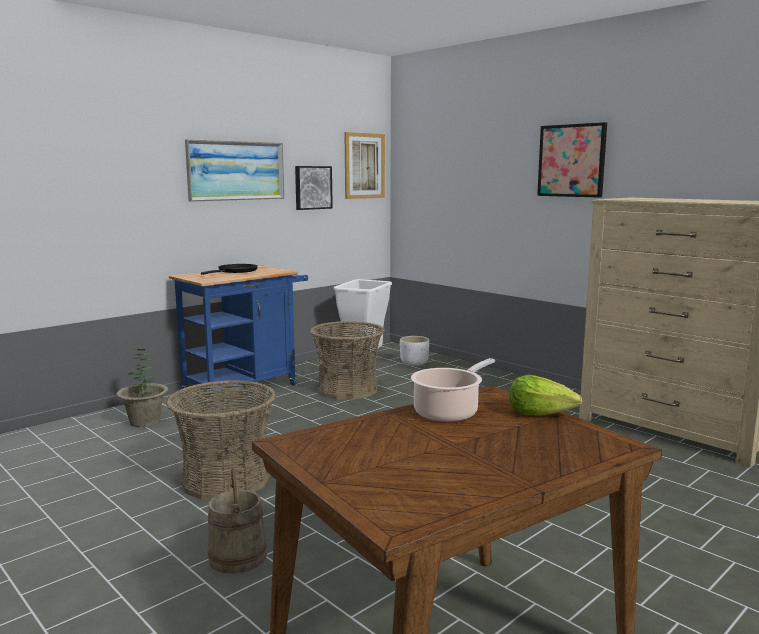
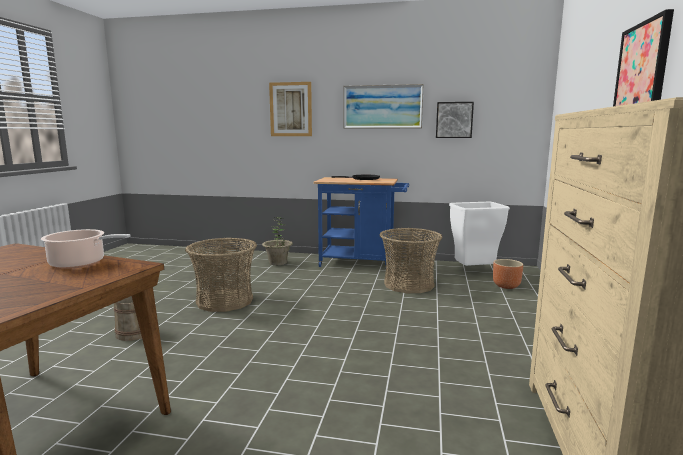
camera: 55 degrees right, 0 degrees up
picture [344,132,385,199] -> picture moved to [269,82,312,136]
white planter [400,336,429,366] -> brown planter [493,259,523,289]
lettuce [510,375,582,416] -> none

